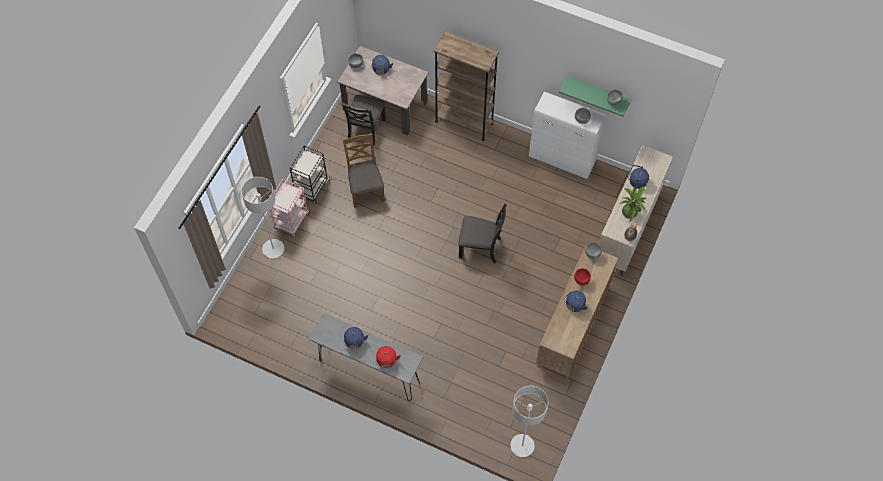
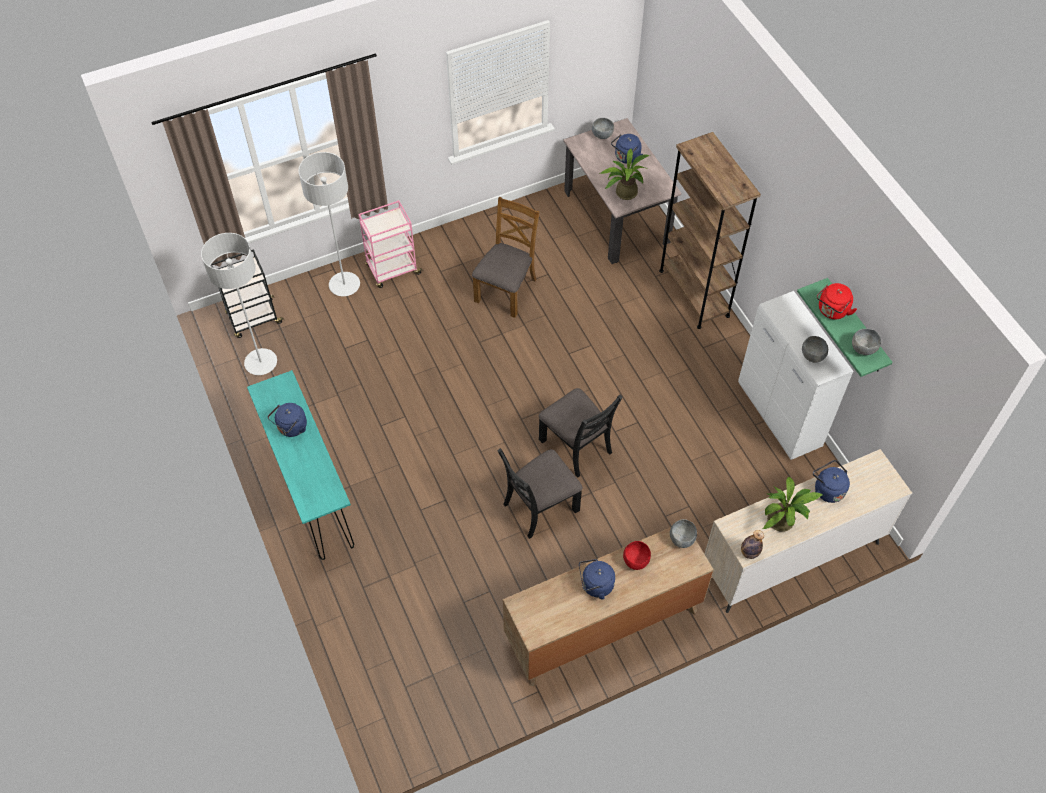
camera: 40 degrees right, 5 degrees down
black cart [290,145,330,203] -> black cart moved to [211,249,284,338]
grey console table [309,313,423,401] -> turquoise console table [247,370,354,560]
black chair [342,95,386,146] -> black chair moved to [497,448,583,539]
red kettle [376,346,401,368] -> red kettle moved to [817,283,857,319]
grey floor lamp [510,386,548,457] -> grey floor lamp moved to [201,233,277,375]
none -> potted plant [600,148,650,200]

